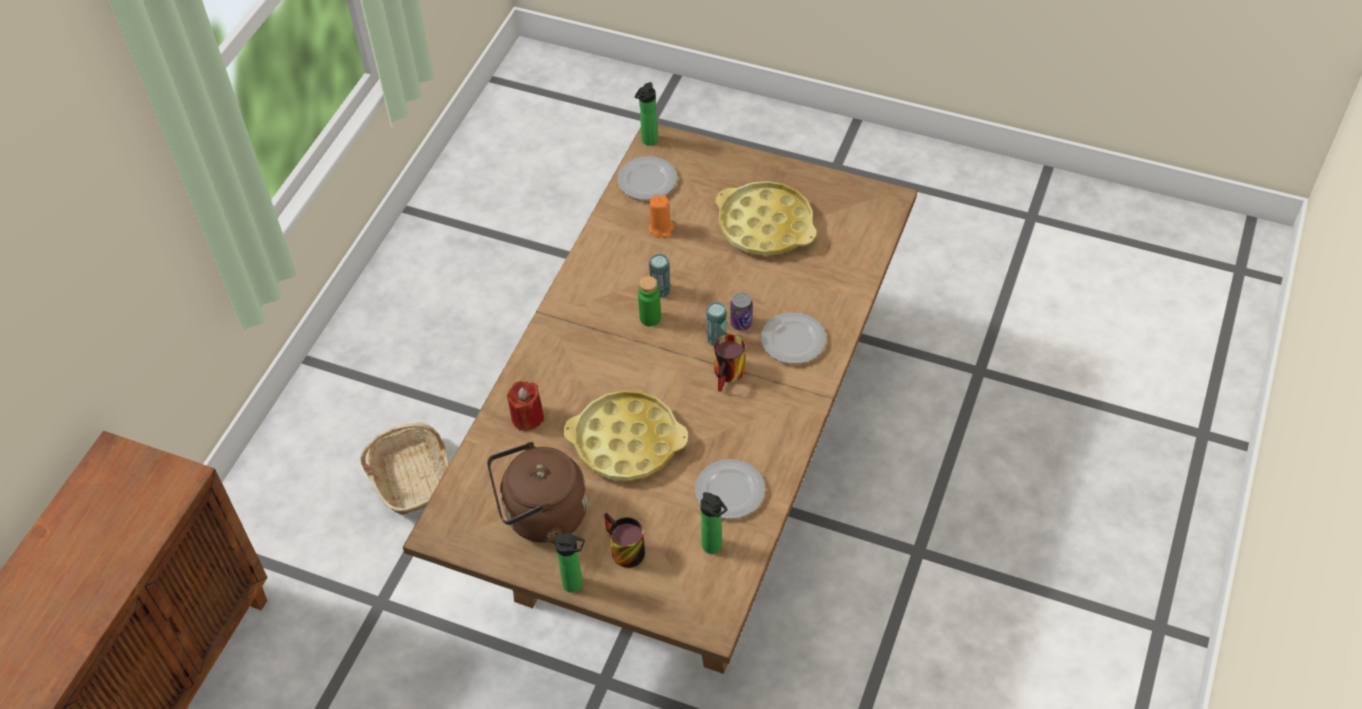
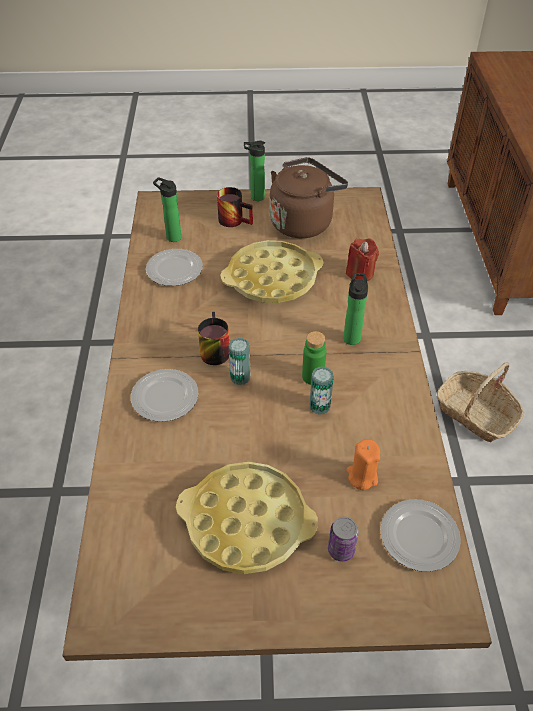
camera: 155 degrees right, 5 degrees down
bottle [635,82,658,145] -> bottle moved to [343,273,368,345]
can [730,292,753,331] -> can moved to [328,517,359,562]

